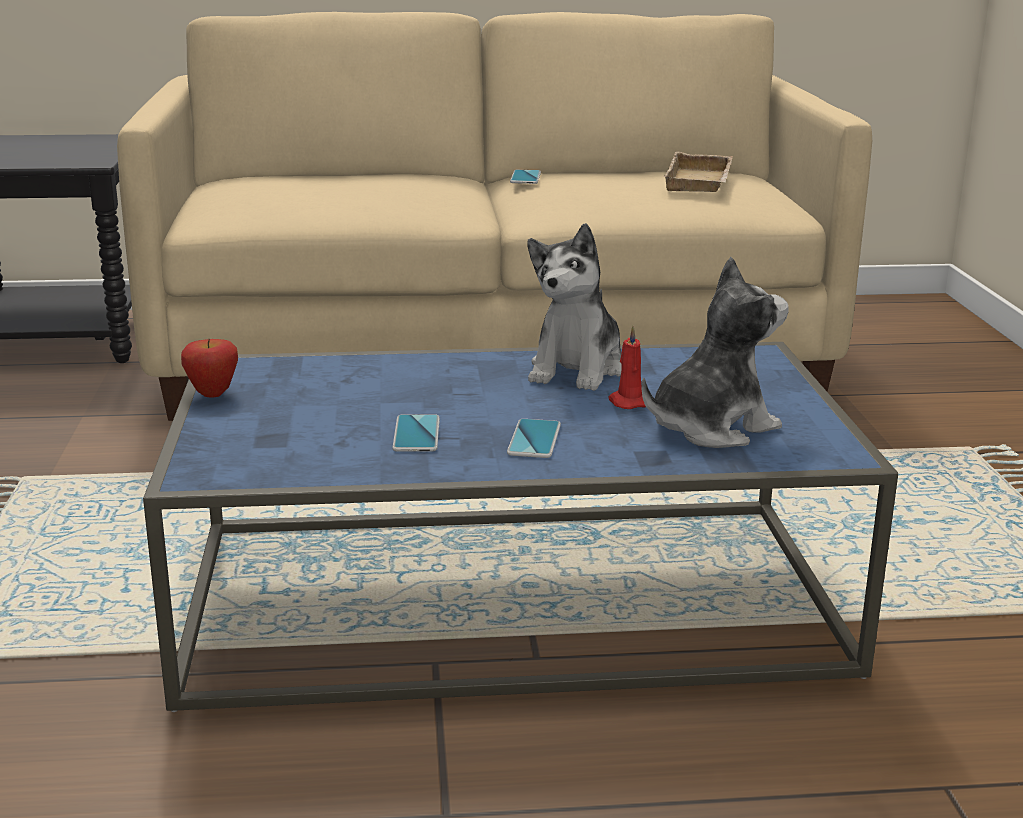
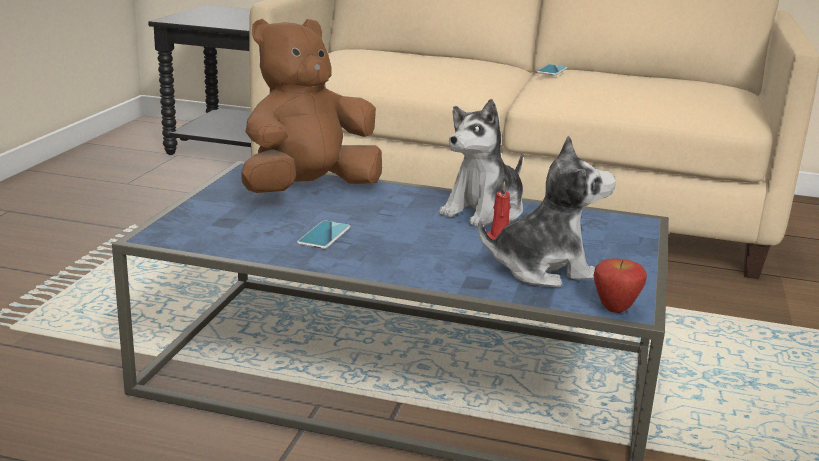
camera: 20 degrees right, 0 degrees up
apple [181,339,238,398] -> apple moved to [594,259,647,313]
phone [507,419,561,458] -> none
beige tray [663,151,733,192] -> none
none -> brown plush toy [241,19,382,193]

